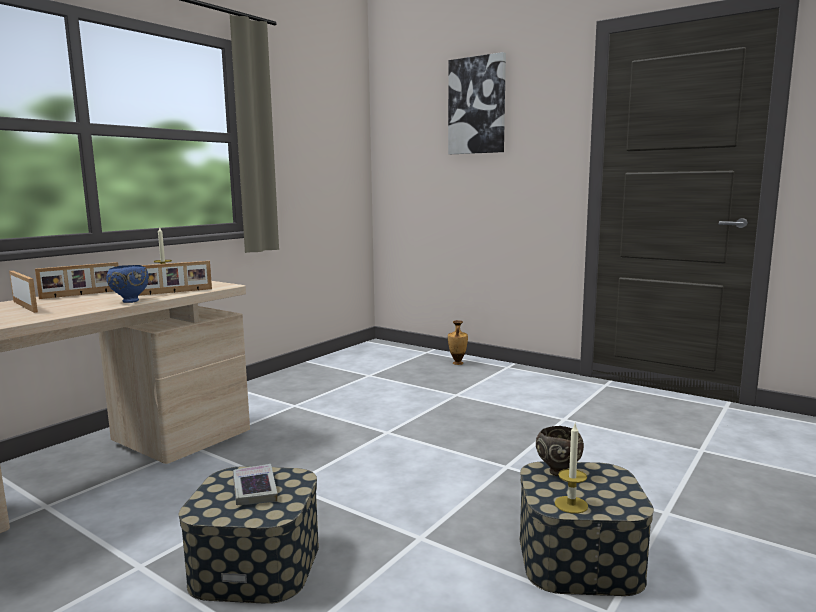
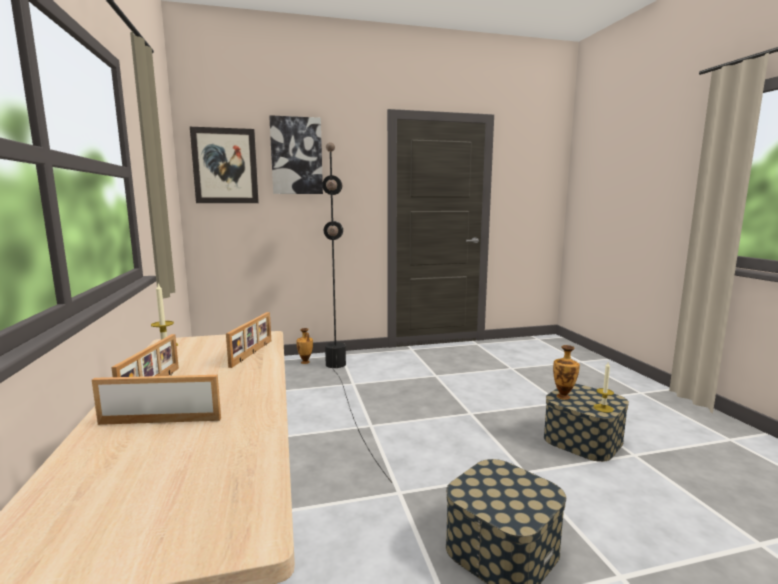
camera: 50 degrees left, 0 degrees up
blue bowl [106,265,149,303] -> none
book [233,464,278,505] -> none
brown bowl [536,426,584,476] -> vase [553,345,580,400]
none -> picture [190,127,259,203]
none -> black floor lamp [322,142,392,483]

